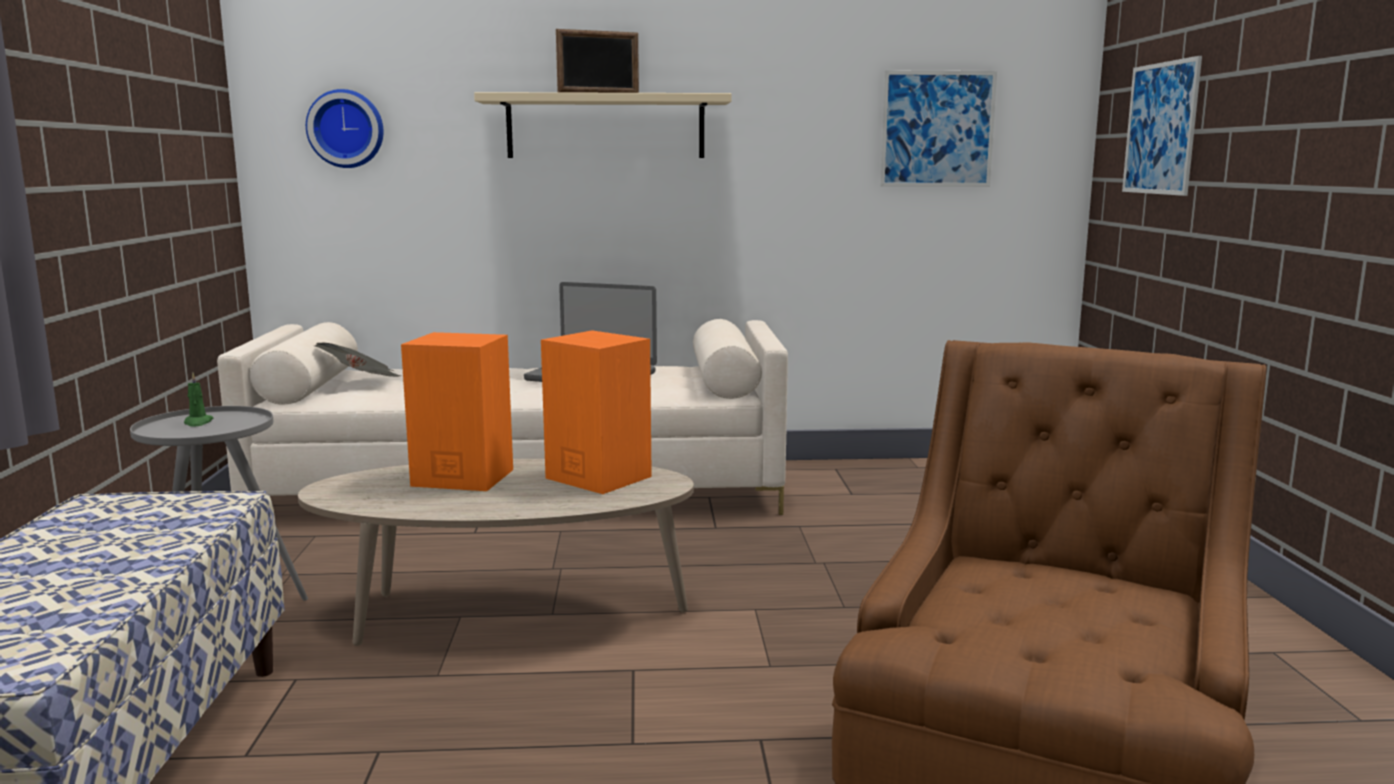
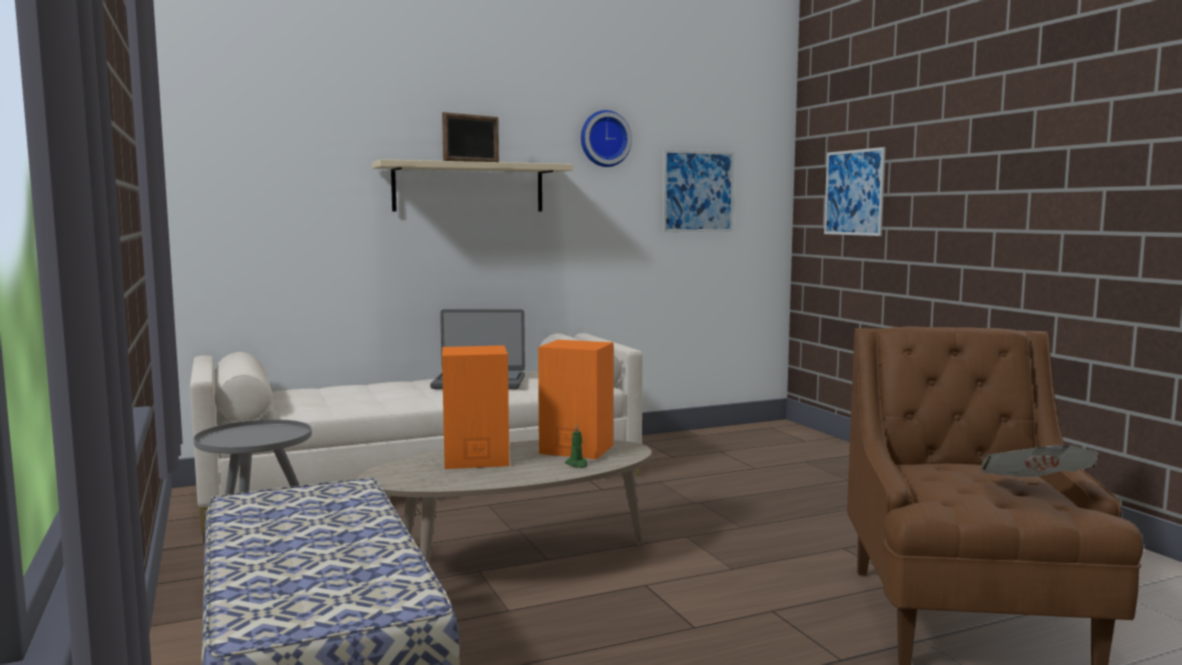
camera: 20 degrees left, 5 degrees down
green candle [184,373,213,426] -> green candle moved to [565,423,588,468]
wall clock [306,89,384,168] -> wall clock moved to [581,110,632,167]
newspaper [315,343,401,377] -> newspaper moved to [980,445,1099,477]

